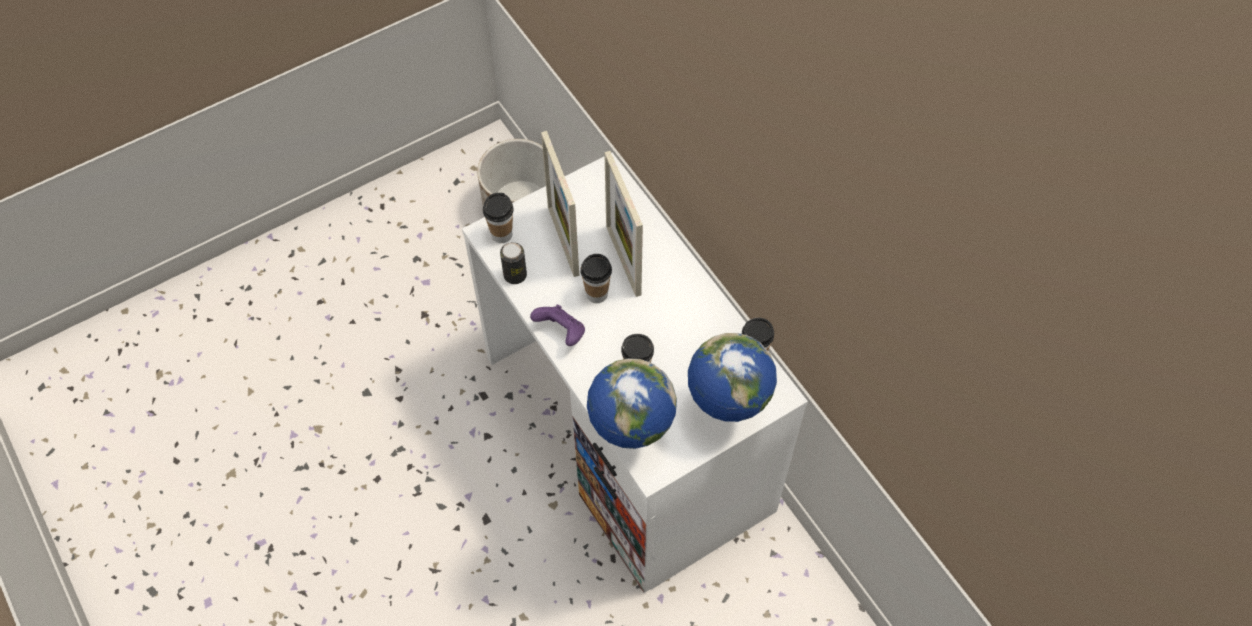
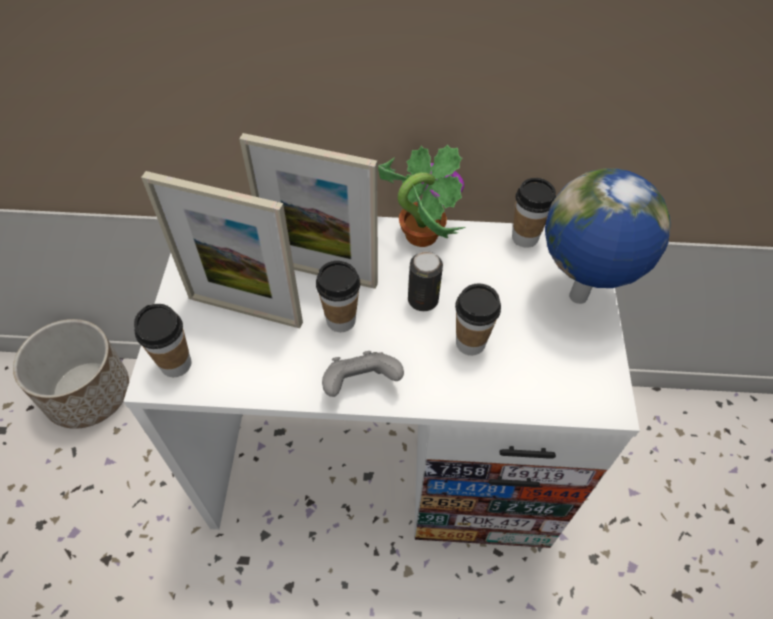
camera: 55 degrees left, 5 degrees down
can [500,242,527,284] -> can moved to [408,252,443,311]
purple game controller [530,305,585,346] -> grey game controller [322,351,404,397]
globe [587,358,677,449] -> none
none -> potted plant [378,144,465,247]

